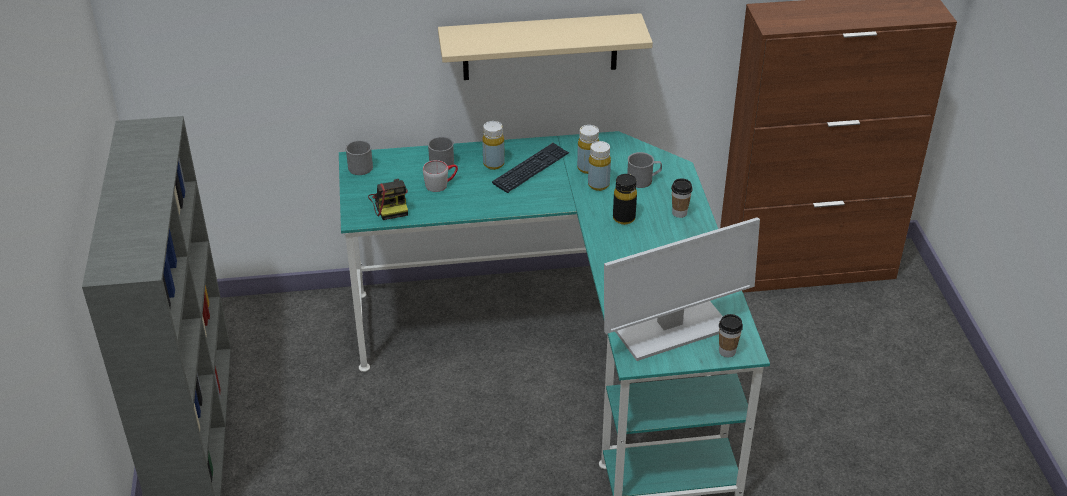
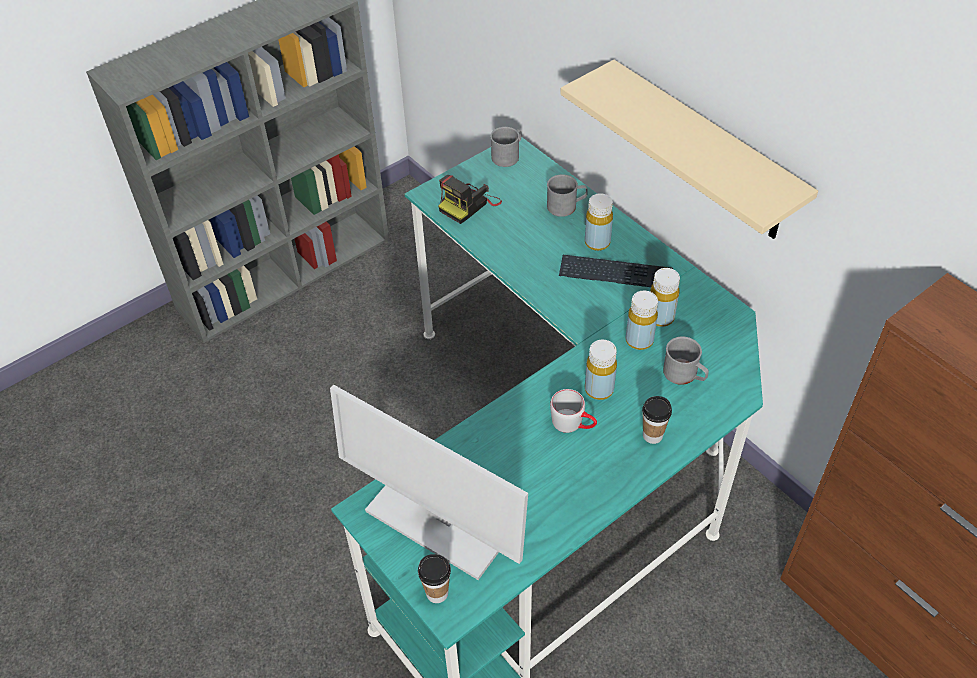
camera: 60 degrees right, 10 degrees up
grey mug [423,160,458,192] -> grey mug moved to [550,389,597,433]
black bottle [613,174,637,225] -> yellow bottle [585,340,617,400]

